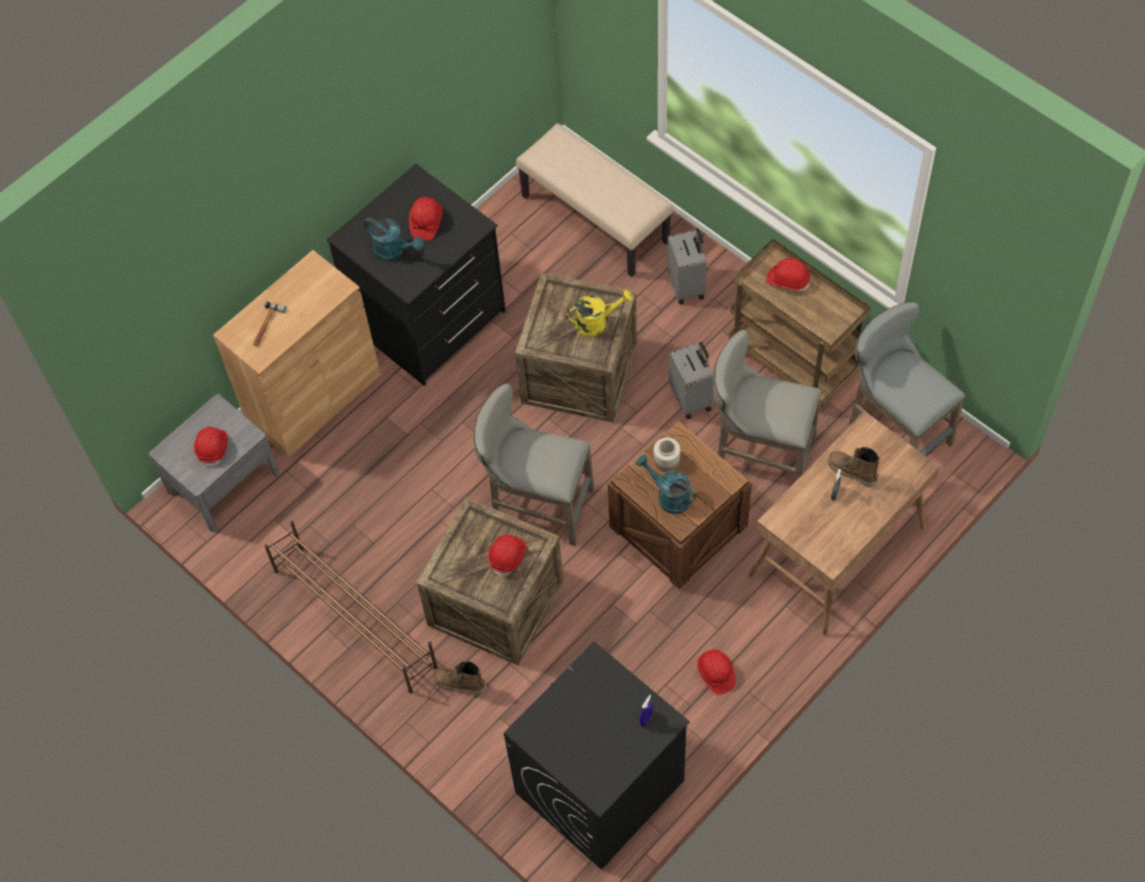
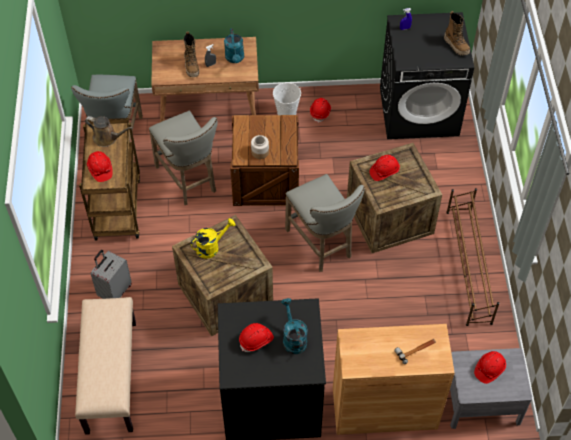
camera: 140 degrees left, 5 degrees down
boot [434,661,486,694] -> boot moved to [444,11,470,56]
yellow watering can [567,290,633,337] -> yellow watering can turned 120 degrees clockwise [190,218,236,259]
turquoise watering can [636,455,696,514] -> turquoise watering can moved to [224,28,244,63]
grey suitcase [669,342,714,419] -> none
none -> brown watering can [85,116,133,147]
none -> white bucket [273,82,301,116]

